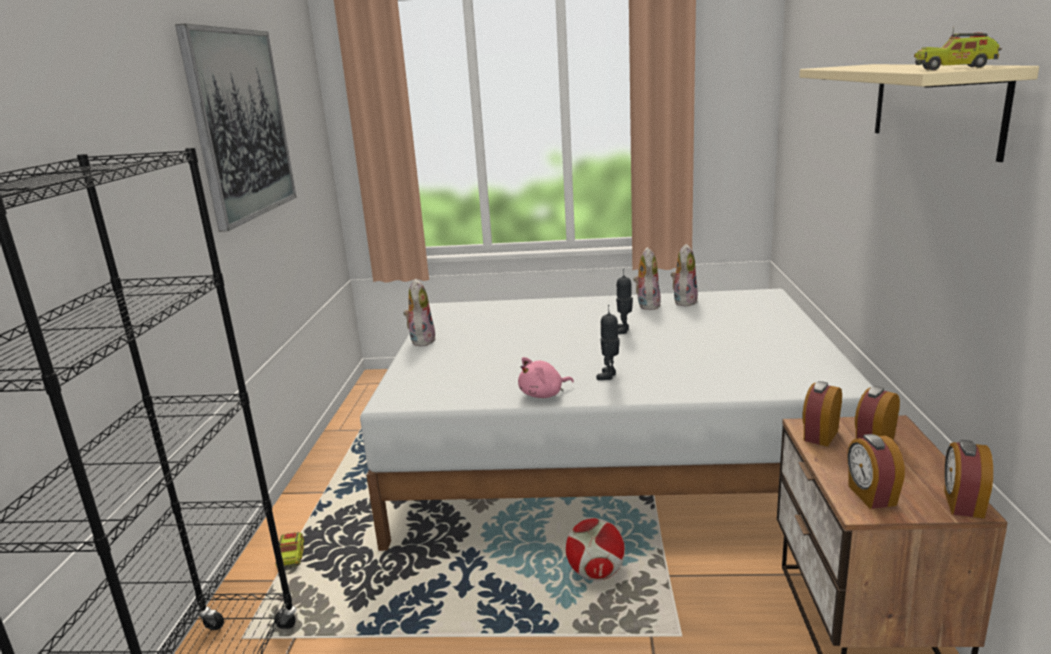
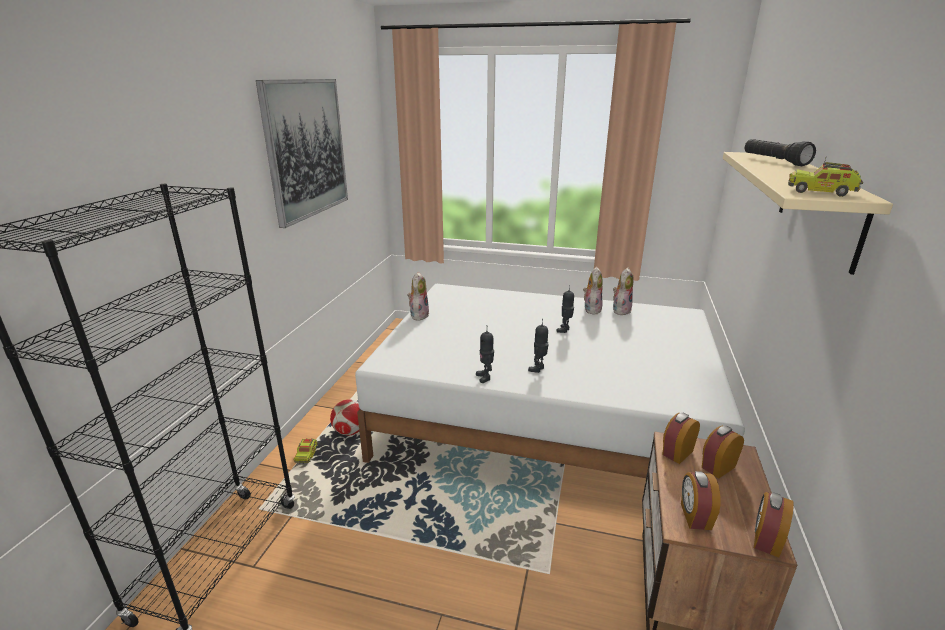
camera: 10 degrees right, 5 degrees up
pink plush toy [518,357,574,398] -> toy robot [476,331,494,383]
football [566,518,625,580] -> football moved to [330,399,360,436]
none -> black flashlight [745,139,816,166]

